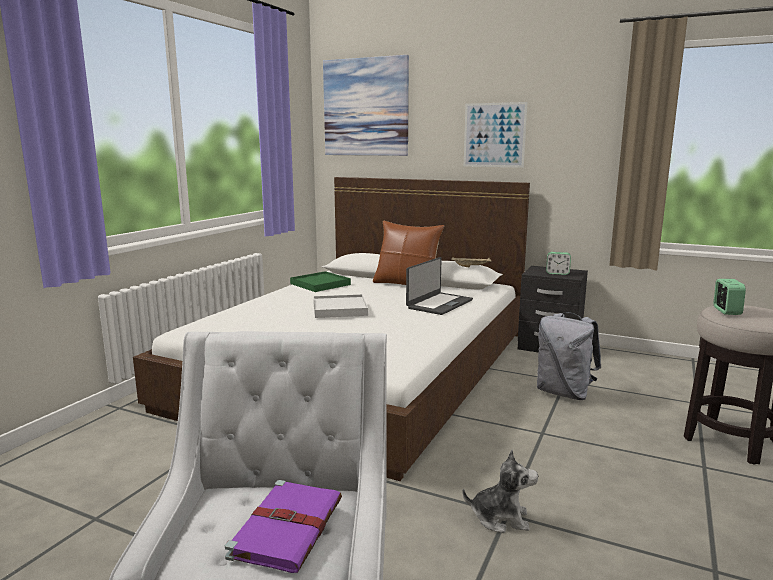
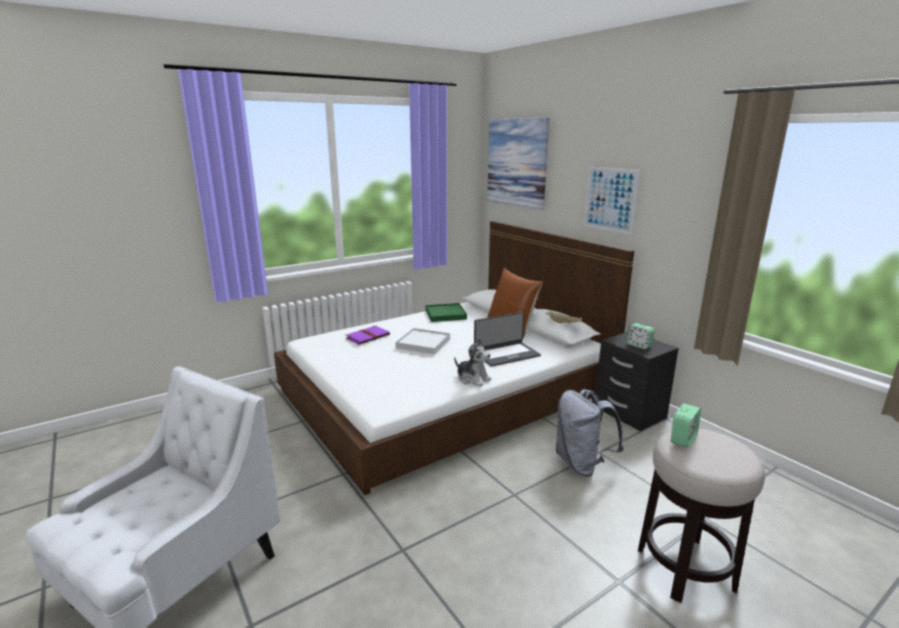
camera: 30 degrees right, 5 degrees up
purple book [225,480,342,573] -> purple book moved to [345,325,390,345]
plush toy [462,450,538,533] -> plush toy moved to [454,338,492,387]

